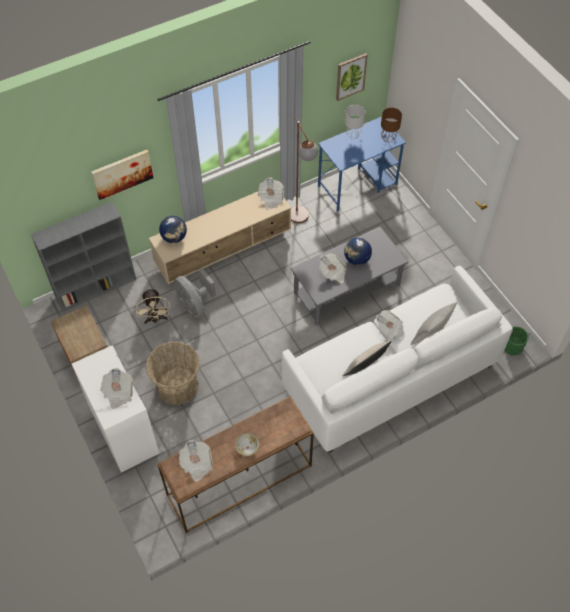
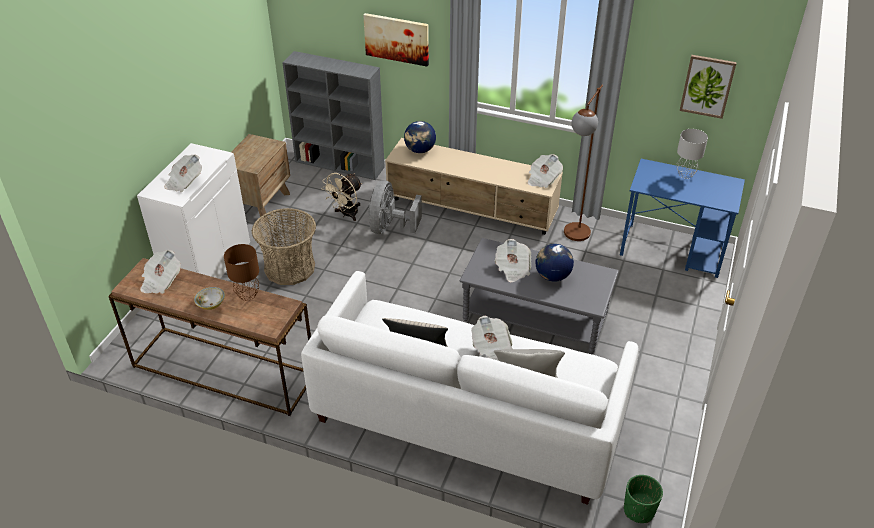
camera: 50 degrees right, 15 degrees down
brown table lamp [381,108,402,143] -> brown table lamp moved to [224,244,259,301]

